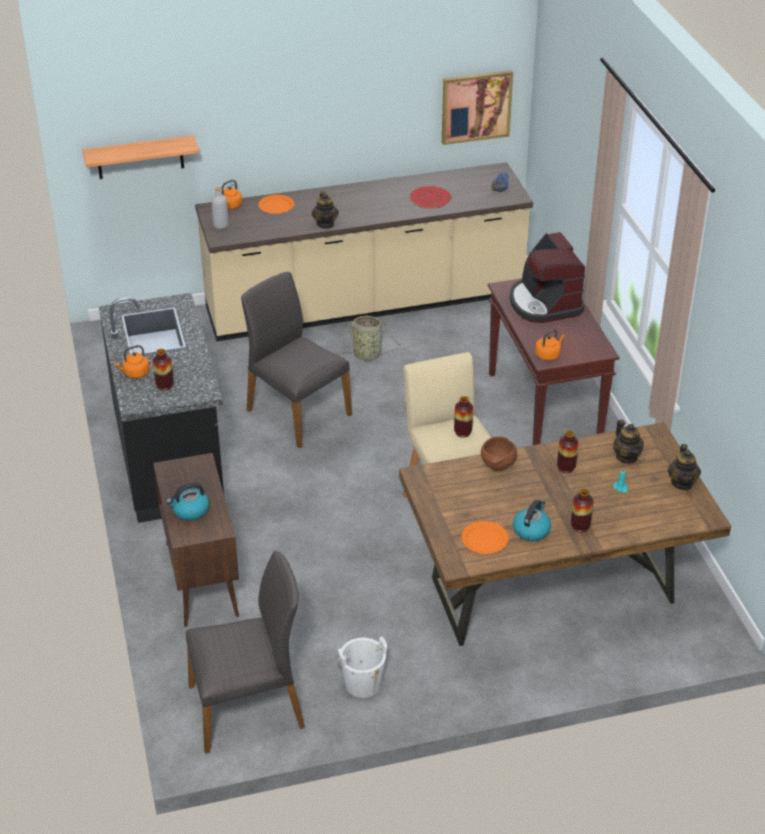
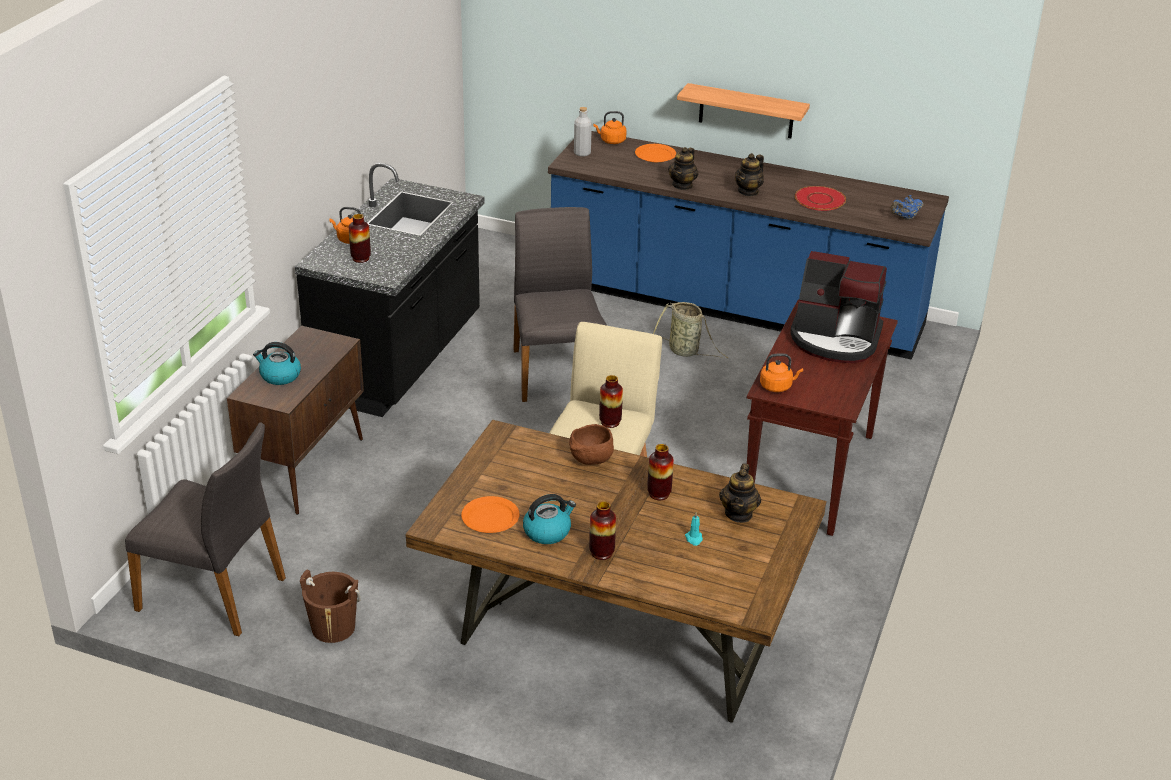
camera: 35 degrees right, 5 degrees down
shelf [82,135,199,179] -> shelf moved to [677,83,810,138]
beige counter [195,162,533,342] -> blue counter [548,131,949,360]
white bucket [338,636,387,698] -> brown bucket [300,570,361,643]
picture [442,70,513,145] -> none
coffee machine [510,232,585,323] -> coffee machine turned 90 degrees counterclockwise [790,251,887,363]
teapot [668,444,701,490] -> teapot moved to [735,153,764,197]

